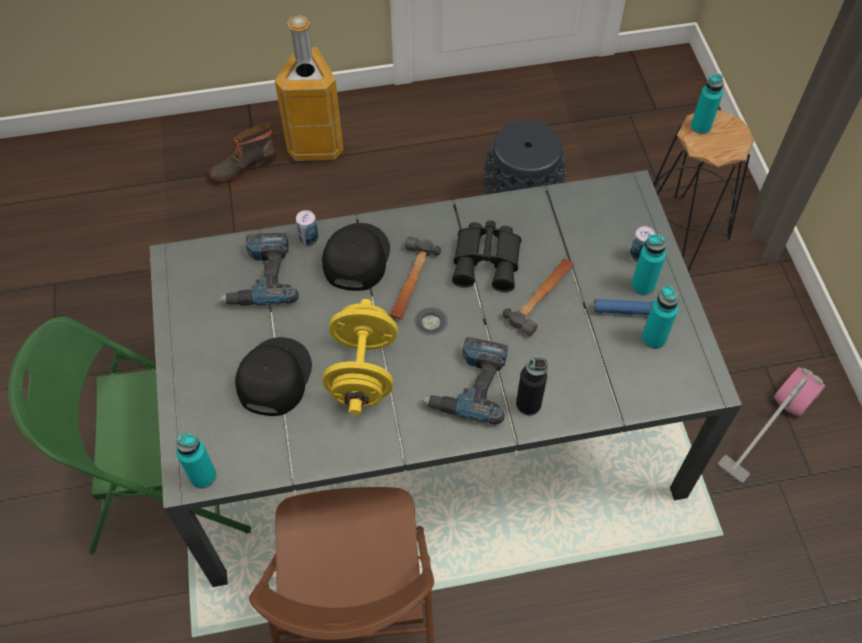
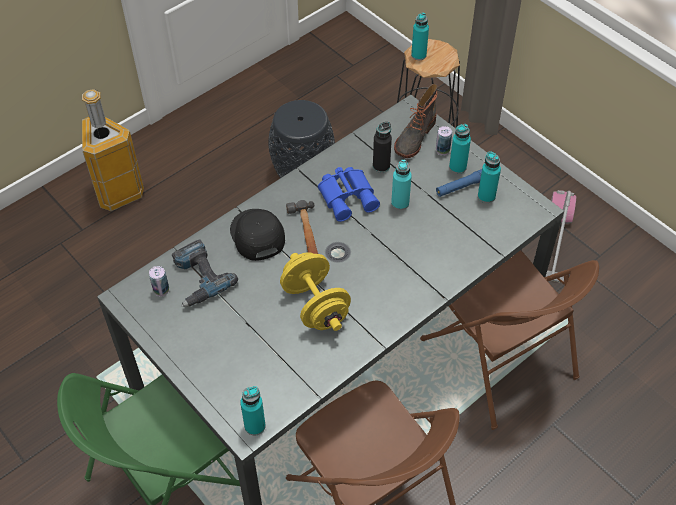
camera: 30 degrees left, 5 degrees down
boot [209,123,276,183] -> boot moved to [394,84,437,158]
black cap [235,337,312,416] -> none
can [296,210,319,248] -> can moved to [149,266,169,297]
power drill [421,337,508,425] -> none
black binoculars [452,220,521,292] -> blue binoculars [318,167,380,222]
hammer [503,259,574,336] -> turquoise bottle [391,159,412,210]
black bottle [516,358,548,416] -> black bottle moved to [373,122,392,173]
none -> brown chair [420,250,599,430]

